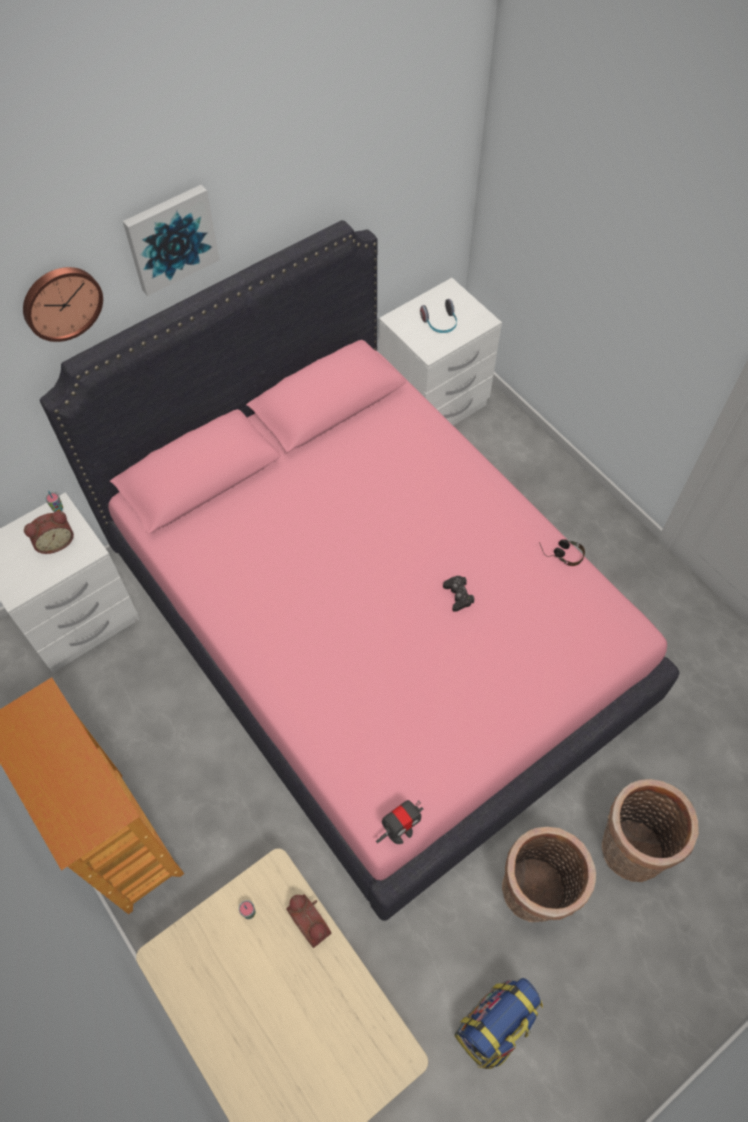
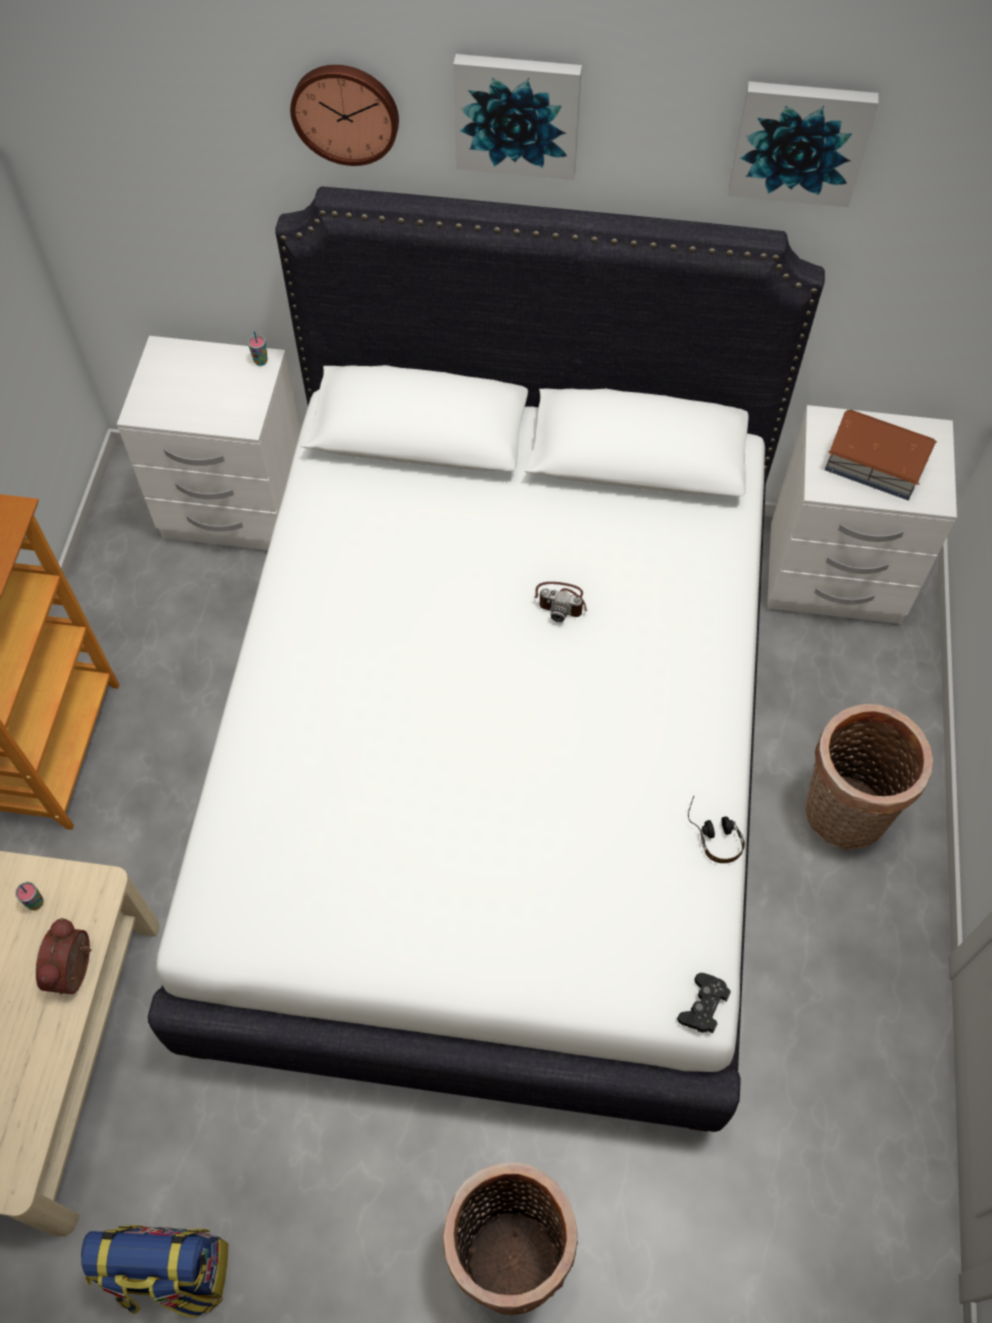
camera: 45 degrees right, 0 degrees up
alarm clock [24,511,74,554] -> none
pink bed [40,220,679,921] -> white bed [148,186,825,1132]
toy robot [376,800,424,844] -> none
headphones [420,299,457,333] -> toy house [825,410,937,500]
black game controller [443,576,475,612] -> black game controller moved to [677,973,731,1034]
basket [502,827,596,922] -> basket moved to [805,704,933,850]
none -> camera [535,582,587,622]
none -> picture [728,81,878,207]

